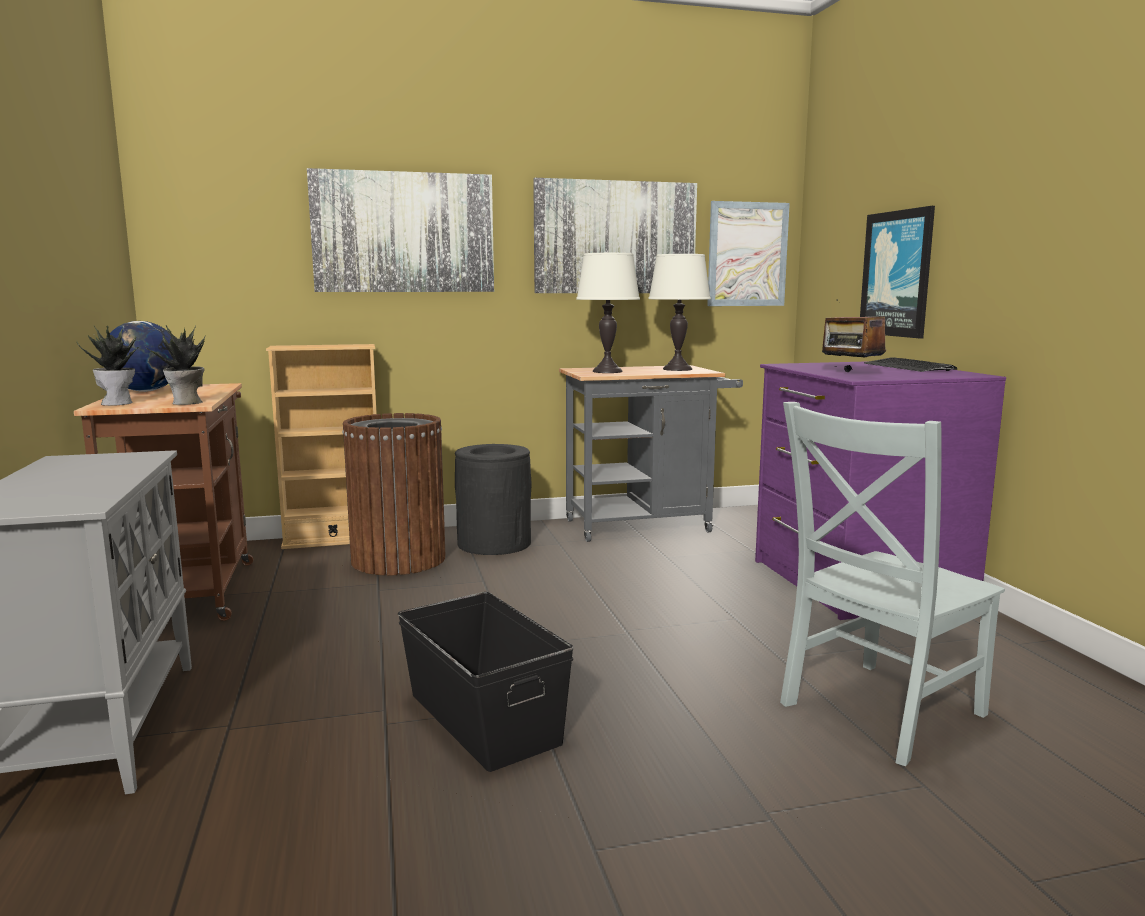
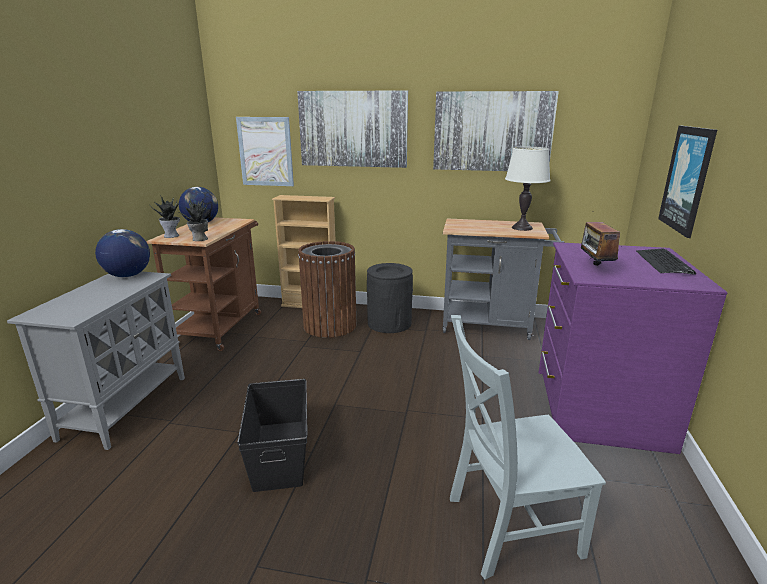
camera: 25 degrees right, 10 degrees up
white table lamp [576,253,640,373] -> none
picture [707,201,790,306] -> picture moved to [236,117,294,186]
none -> globe [95,229,150,277]

